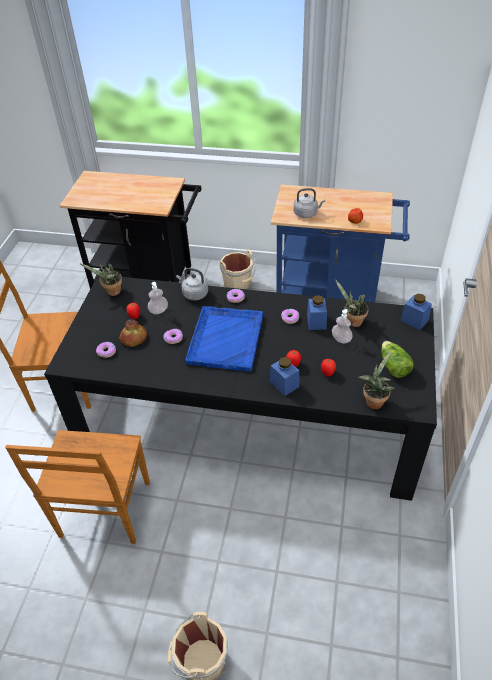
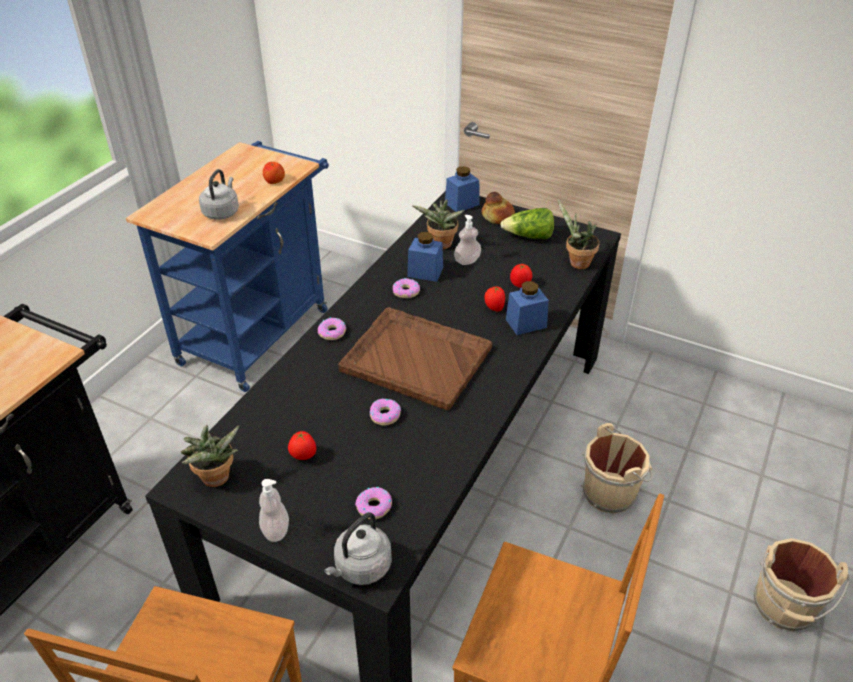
camera: 75 degrees left, 5 degrees down
bread [119,320,147,347] -> bread moved to [482,192,515,224]
soap dispenser [148,282,168,314] -> soap dispenser moved to [259,479,289,542]
grey kettle [176,268,208,300] -> grey kettle moved to [324,512,392,585]
blue tray [185,306,263,372] -> brown tray [338,307,492,410]
beige bucket [220,249,256,290] -> beige bucket moved to [581,423,653,514]

